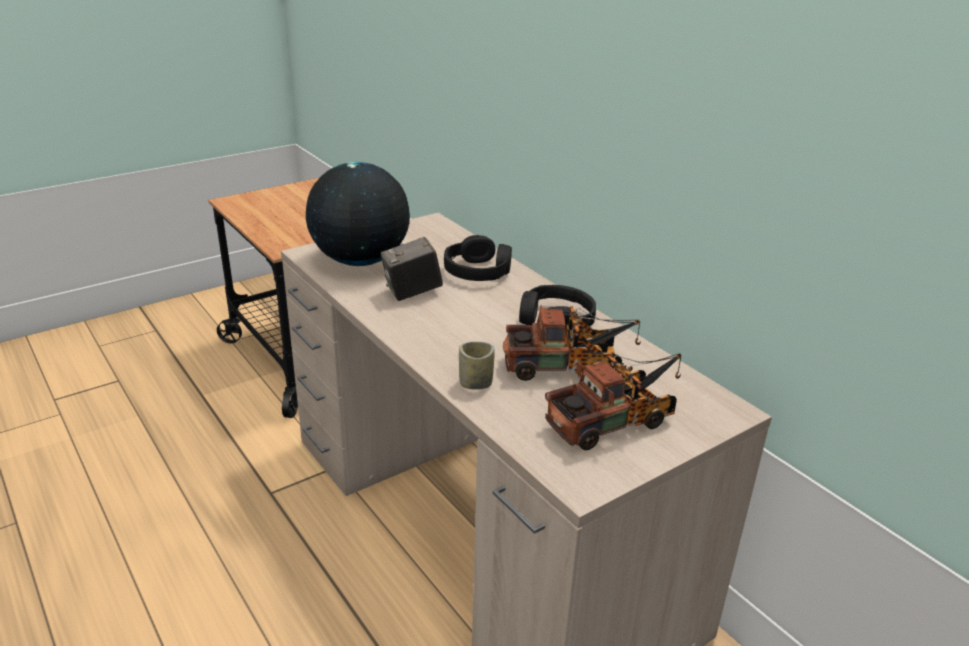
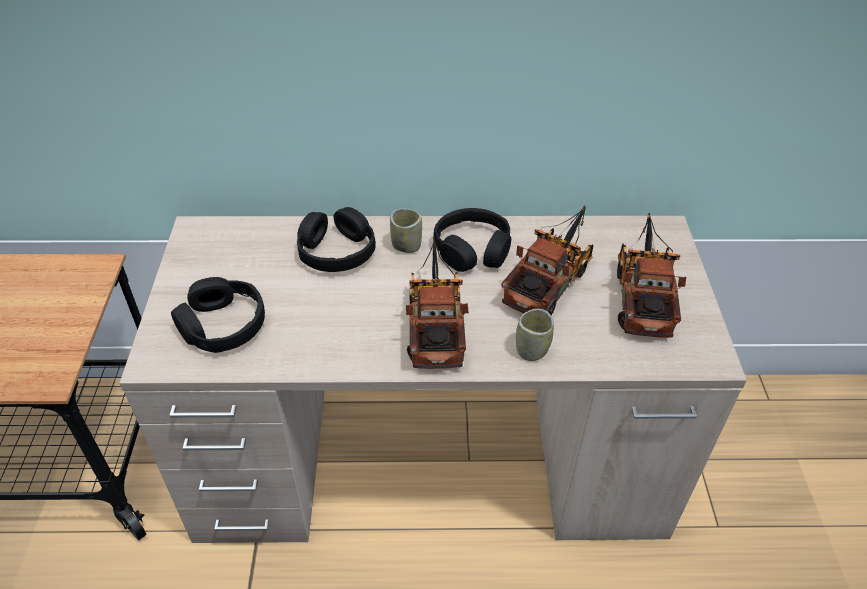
camera: 55 degrees left, 15 degrees up
globe [306,162,410,266] -> black headphones [171,277,265,353]
camera [381,237,443,301] -> none
none -> cup [390,209,422,253]
none -> toy truck [406,237,469,369]

